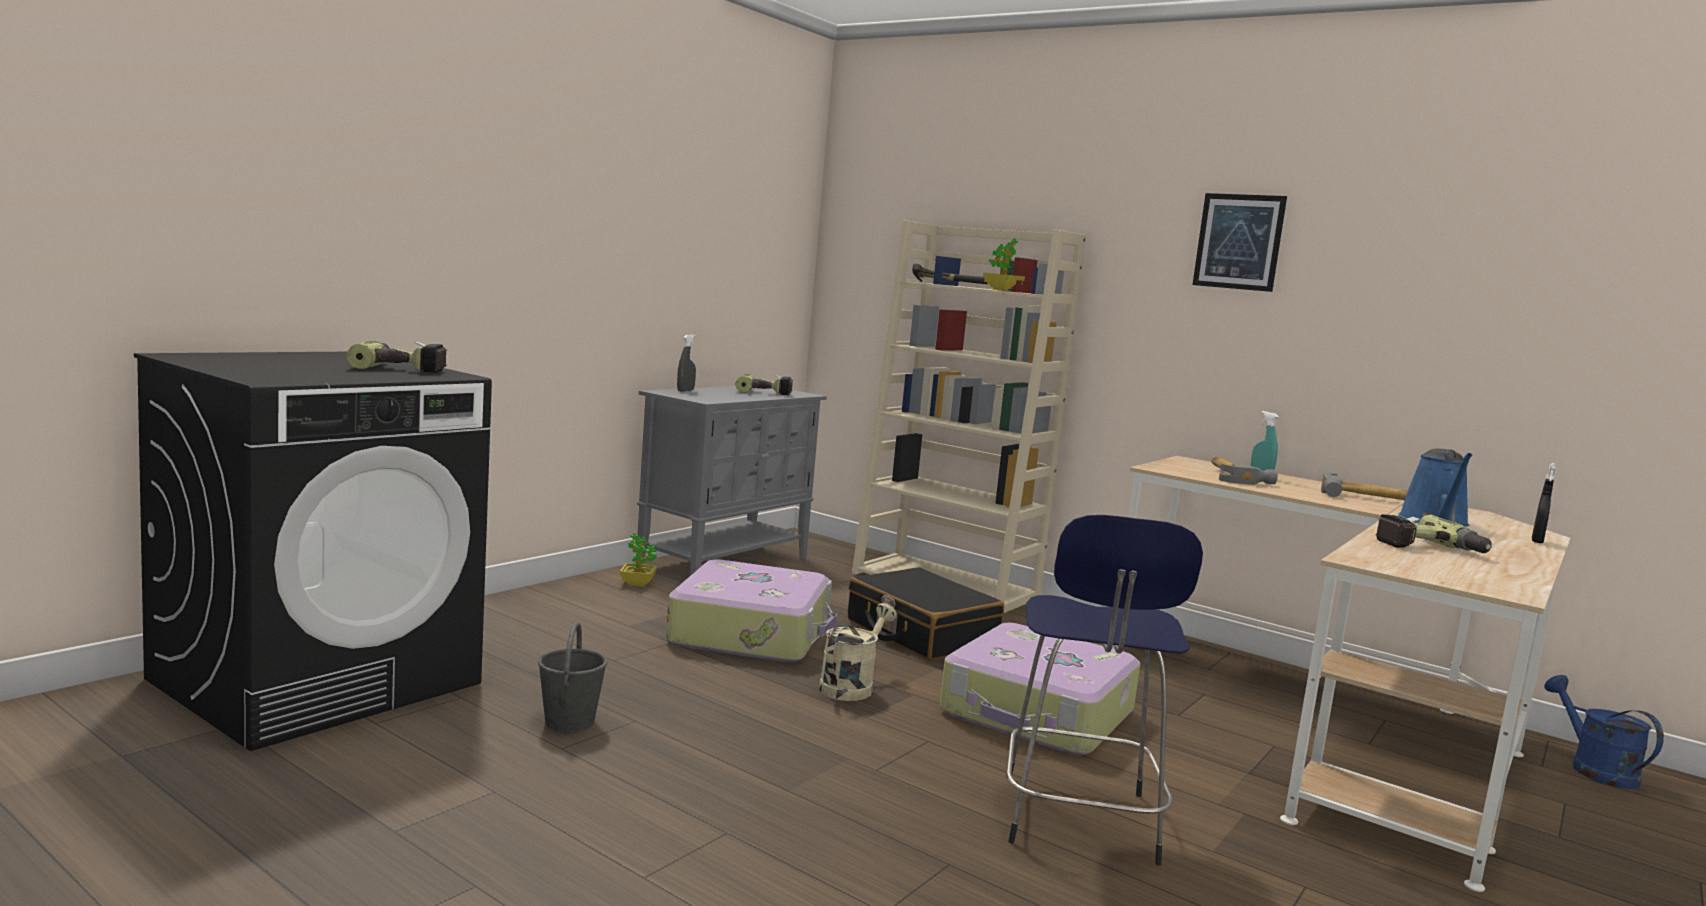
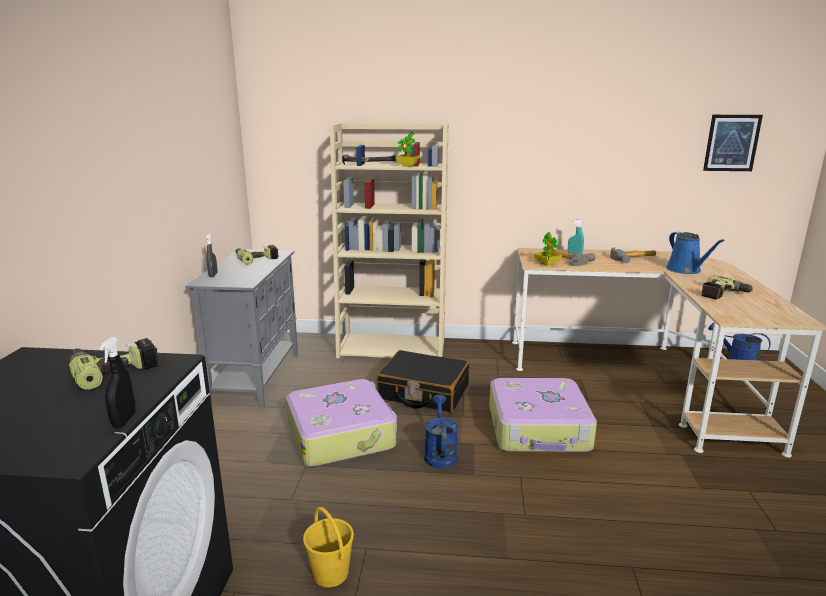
camera: 30 degrees left, 10 degrees up
grey bucket [538,622,607,732] -> yellow bucket [303,507,354,587]
potted plant [620,533,657,586] -> potted plant moved to [534,232,562,266]
beige watering can [819,603,897,701] -> blue watering can [424,395,458,469]
blue stool [1006,515,1203,866] -> none
picture [1192,193,1287,292] -> picture moved to [703,115,763,171]
black spray bottle [1532,463,1556,543] -> black spray bottle moved to [99,337,135,428]

